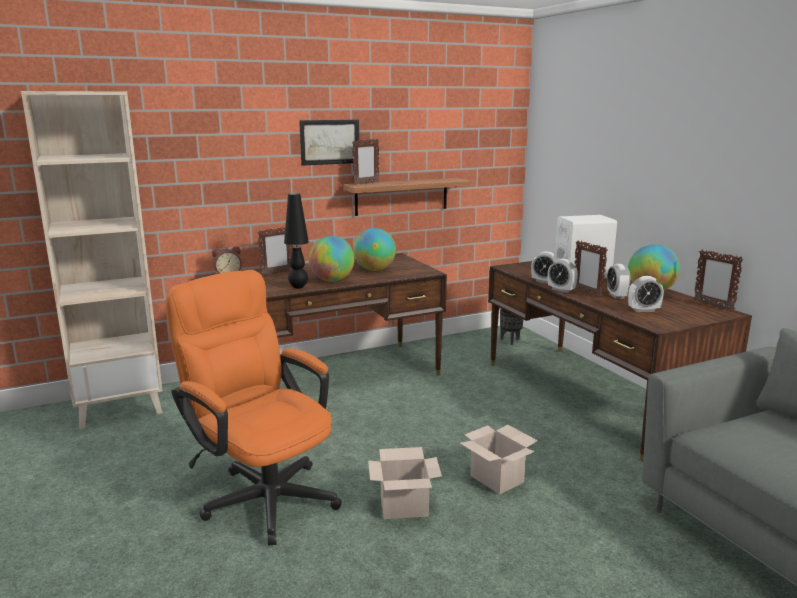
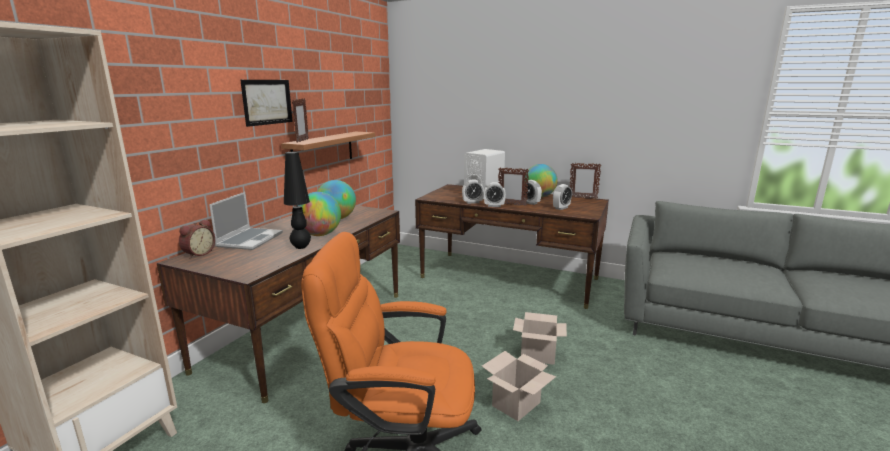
camera: 40 degrees left, 0 degrees up
picture frame [258,227,293,275] -> laptop [209,192,283,250]
black planter [500,309,523,345] -> none

